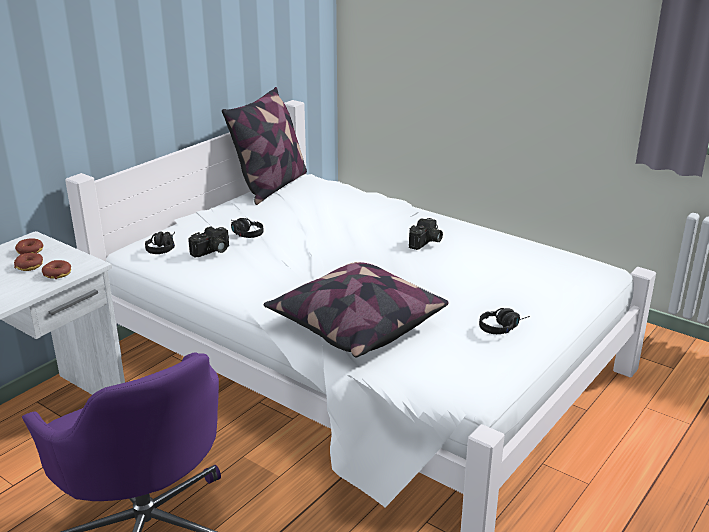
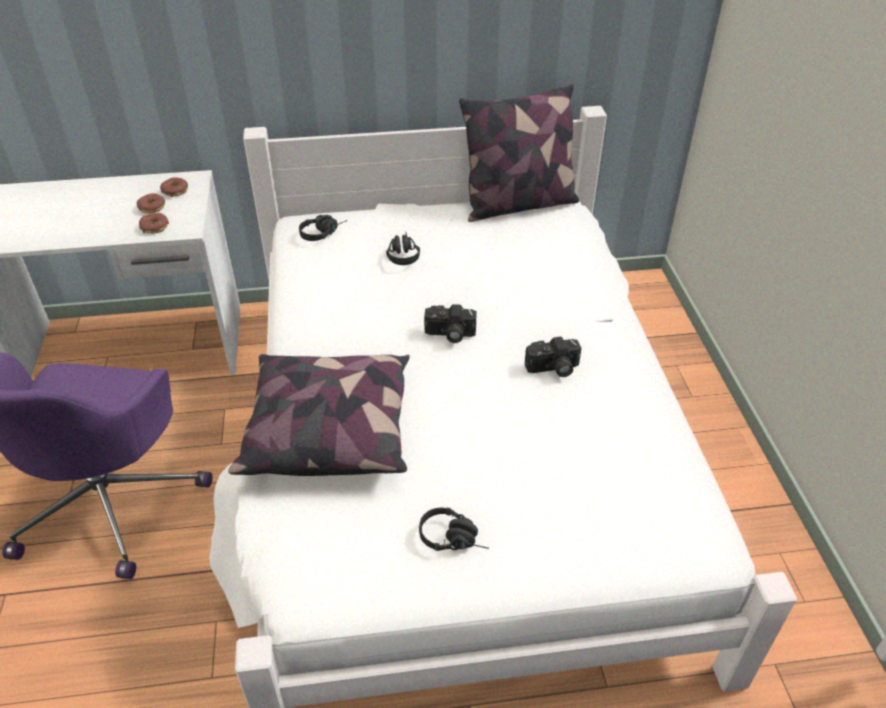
camera: 45 degrees right, 15 degrees up
camera [188,227,229,257] -> camera moved to [424,304,477,343]

